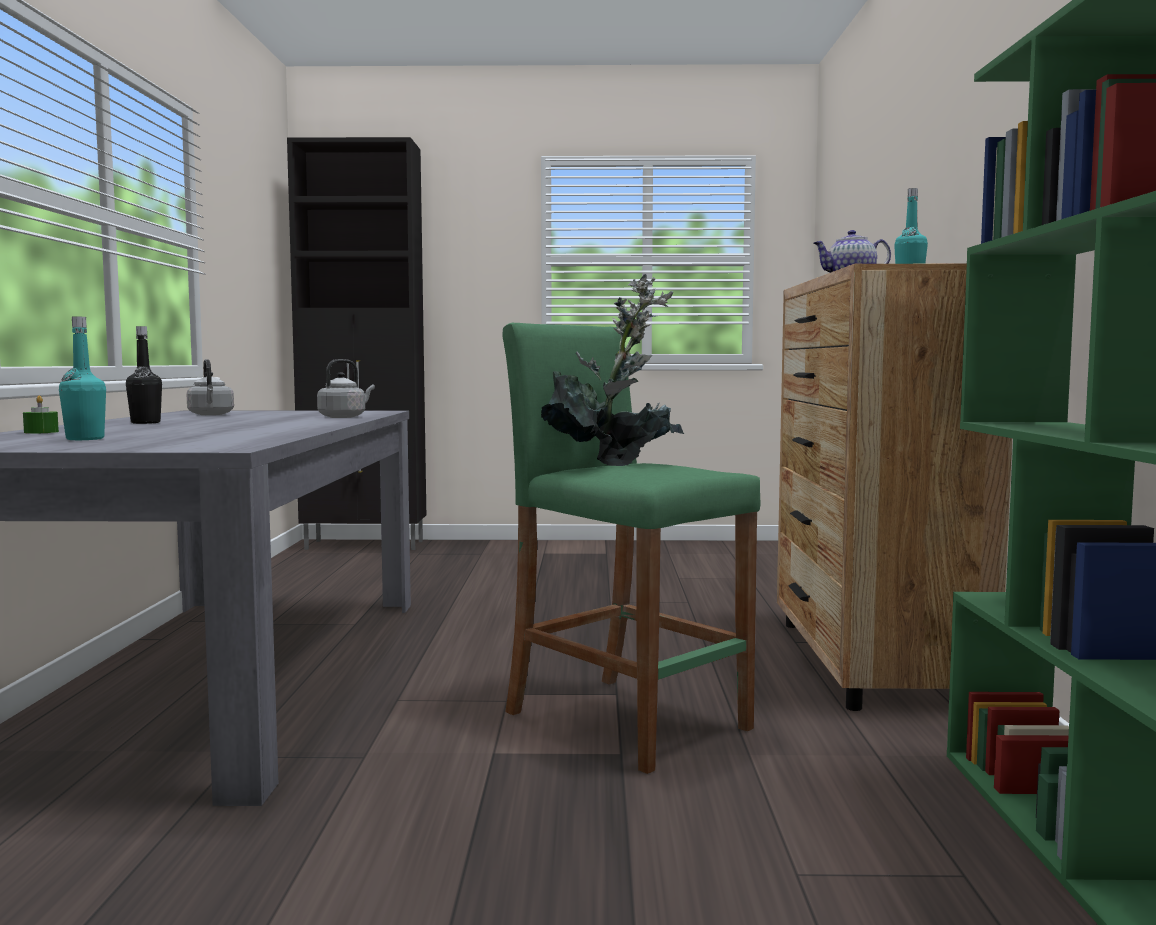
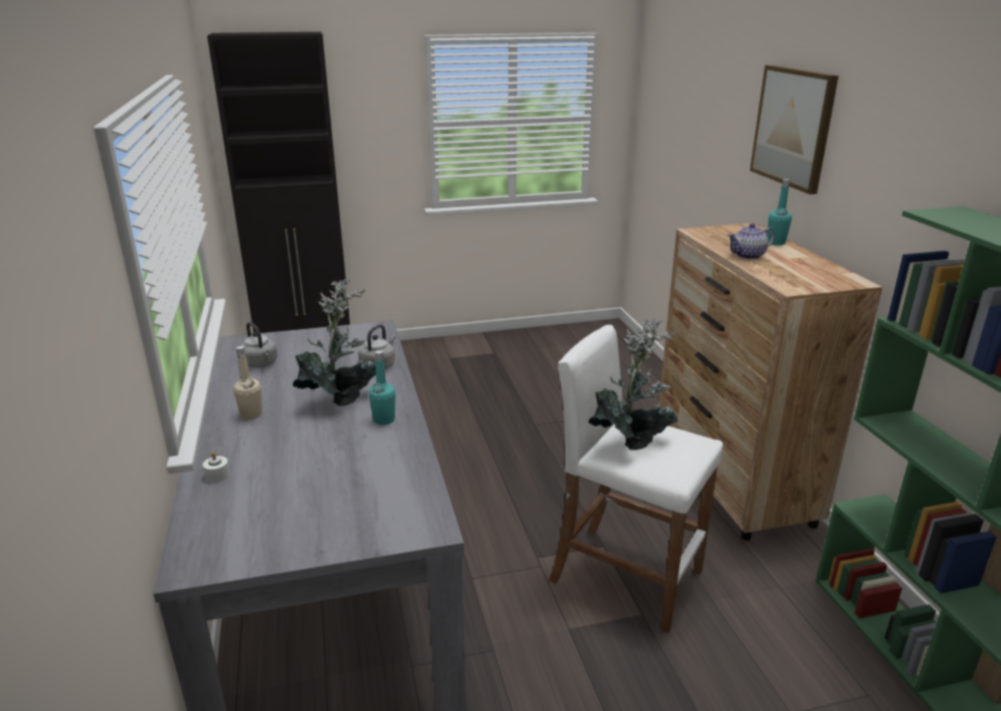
camera: 15 degrees left, 20 degrees up
green candle [23,396,59,434] -> white candle [203,452,230,483]
turquoise bottle [59,317,106,440] -> turquoise bottle moved to [369,350,396,425]
black bottle [126,326,162,424] -> beige bottle [233,346,262,420]
green stool [503,323,760,774] -> white stool [549,325,723,633]
none -> potted plant [293,279,376,406]
none -> picture [750,65,839,194]

